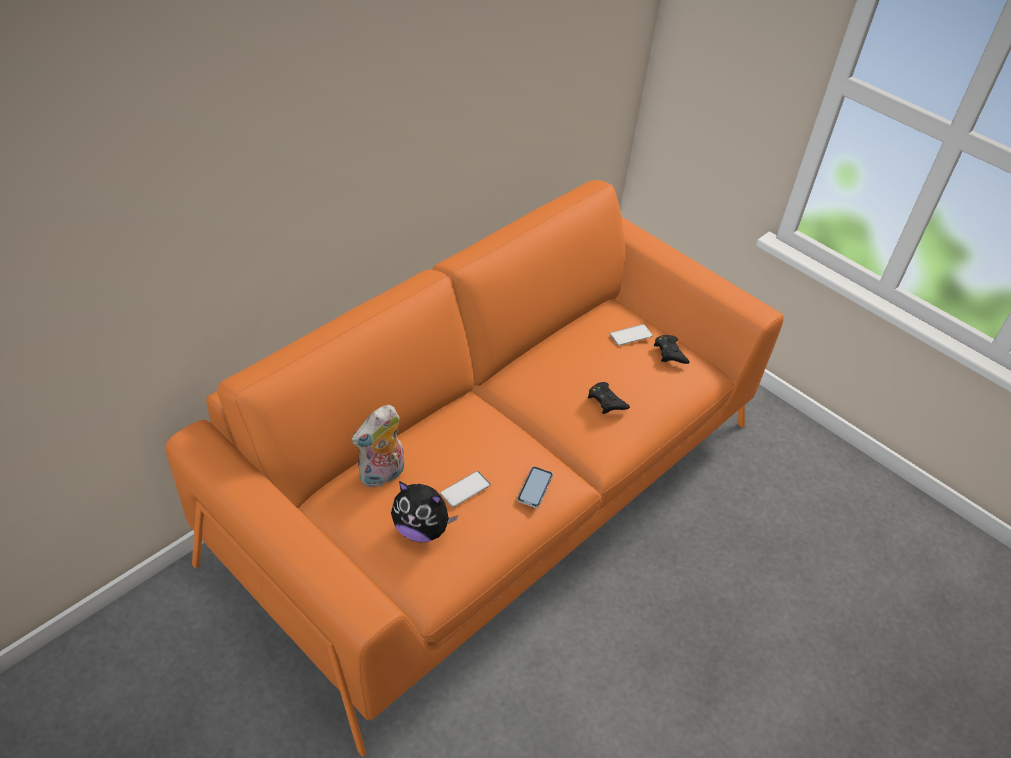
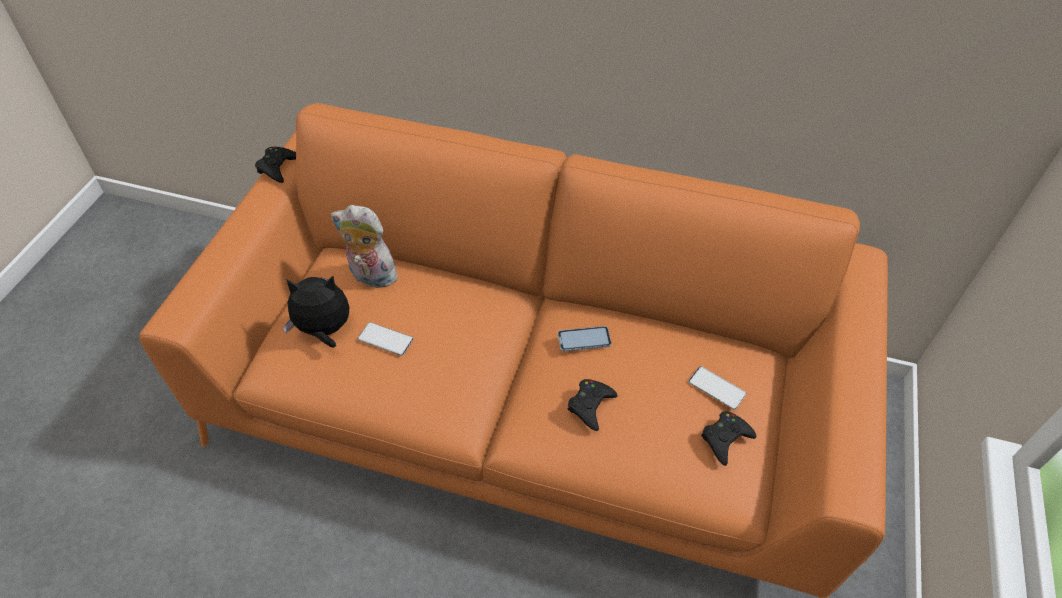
camera: 65 degrees right, 5 degrees up
plush toy [391,481,458,542] -> plush toy turned 90 degrees clockwise [282,276,349,347]
phone [517,466,553,508] -> phone moved to [558,326,612,351]
none -> black game controller [255,146,296,183]

